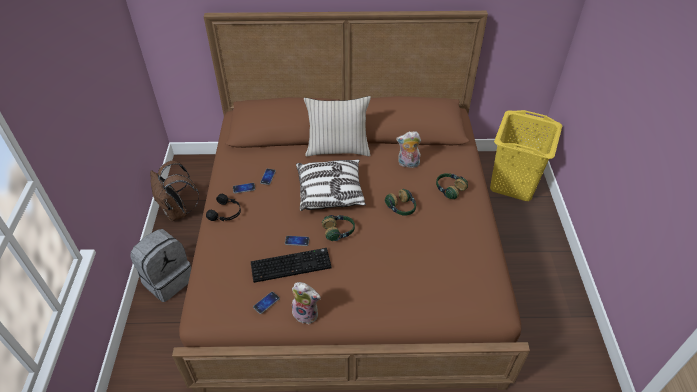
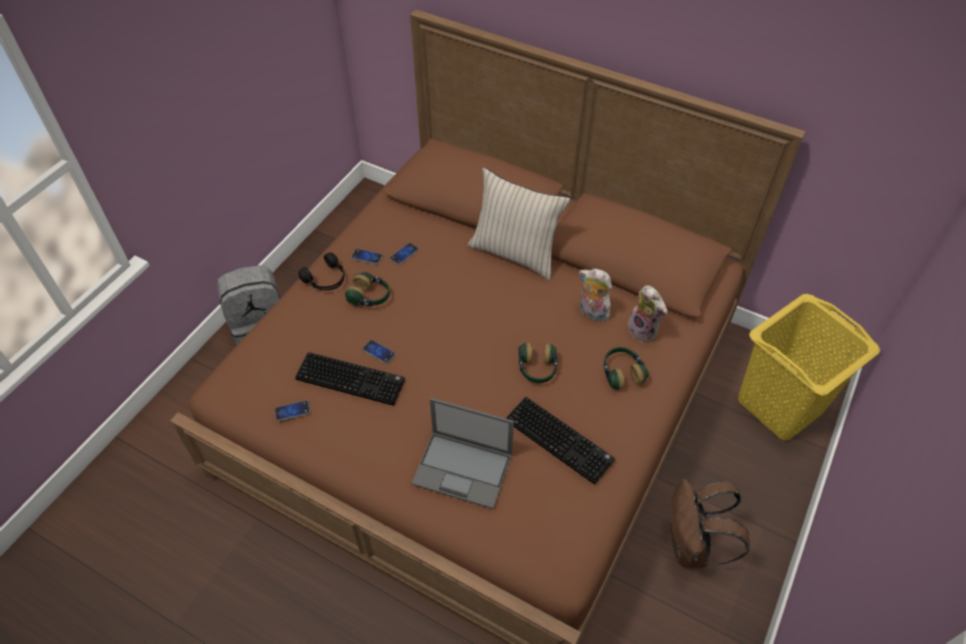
camera: 30 degrees right, 5 degrees up
brown backpack [150,161,199,221] -> brown backpack moved to [670,479,750,568]
plush toy [292,282,321,324] -> plush toy moved to [628,285,667,342]
pillow [296,159,366,211] -> none
headphones [322,215,355,241] -> headphones moved to [345,272,390,306]
none -> laptop [412,398,514,509]
none -> keyboard [506,397,615,484]

